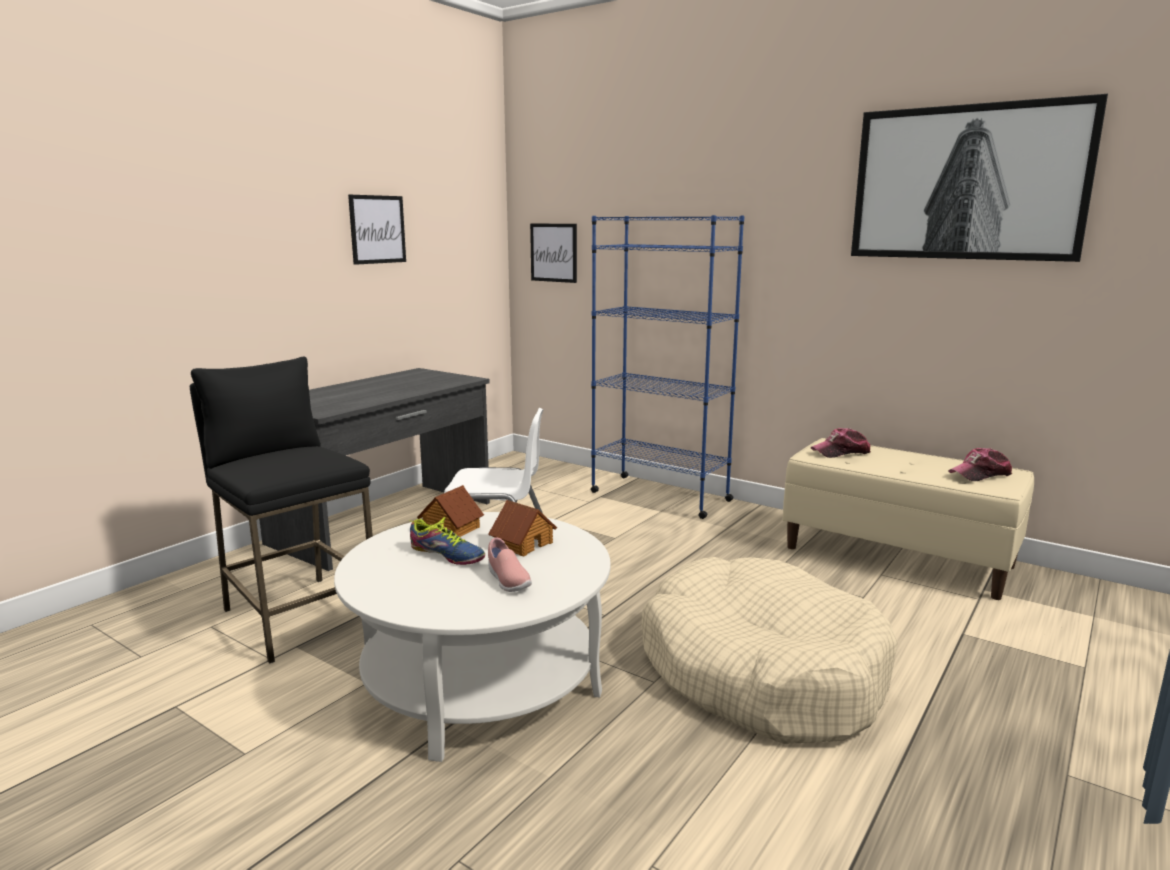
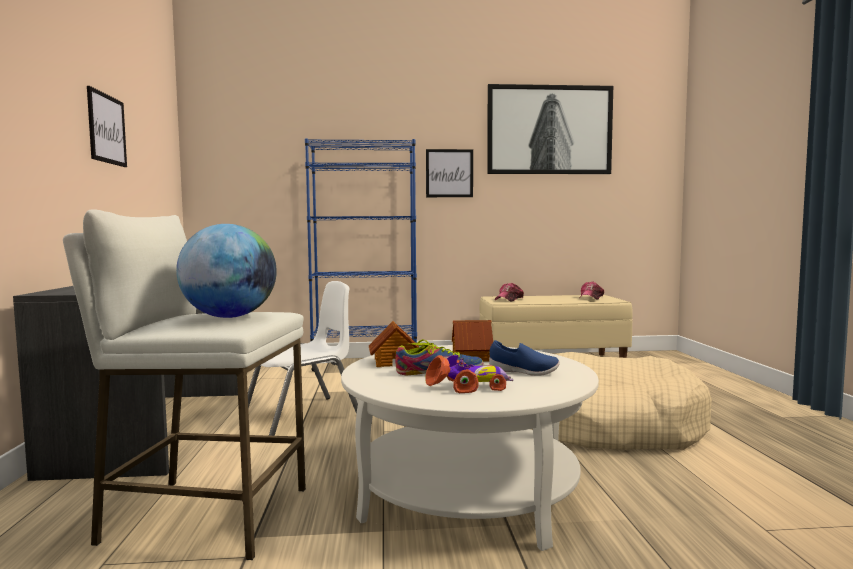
camera: 40 degrees left, 10 degrees down
black stool [190,356,373,663] -> white stool [63,209,306,560]
pink shoe [488,537,532,592] -> blue shoe [489,340,560,376]
picture [530,224,577,283] -> picture moved to [426,149,473,197]
none -> globe [176,224,277,318]
none -> toy car [425,355,513,393]

